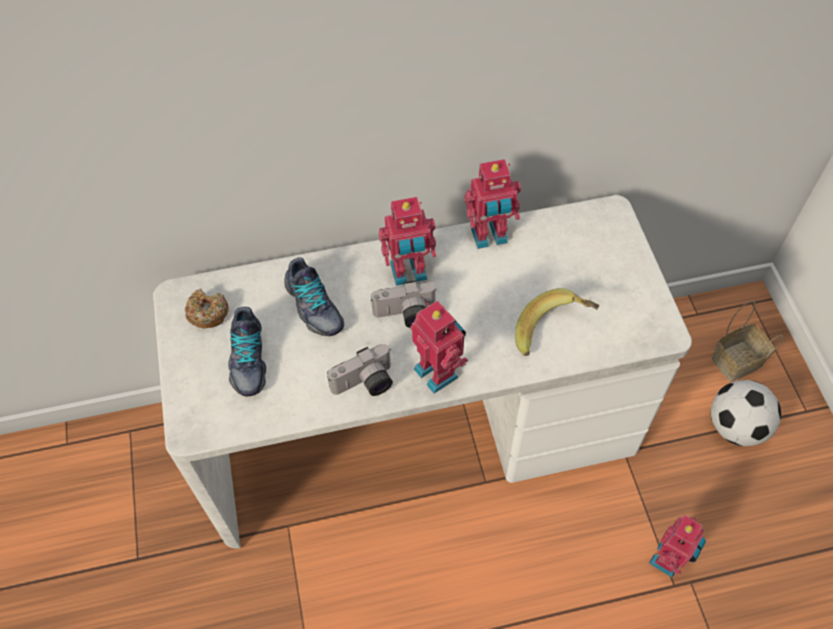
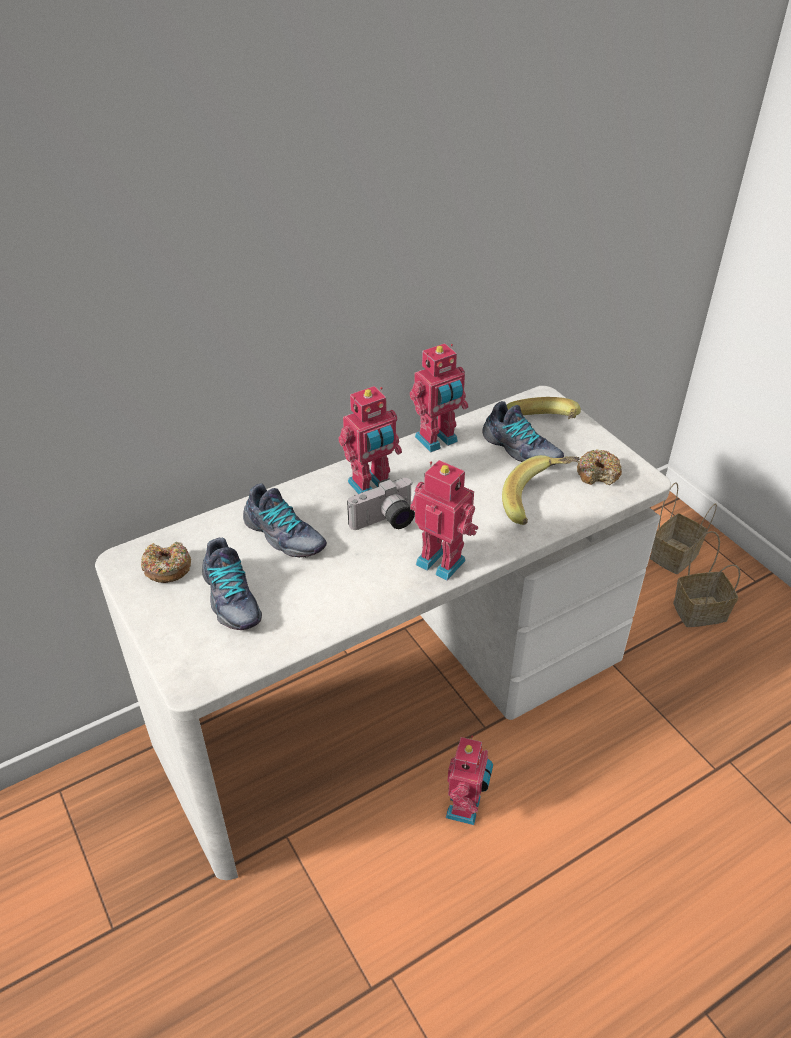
camera: 20 degrees left, 15 degrees down
camera [327,344,393,396] -> none
toy robot [649,515,706,577] -> toy robot moved to [446,735,493,825]
football [711,380,781,446] -> basket [673,531,741,627]
none -> shoe [482,401,564,467]
none -> banana [507,397,581,419]
none -> donut [577,450,622,485]

